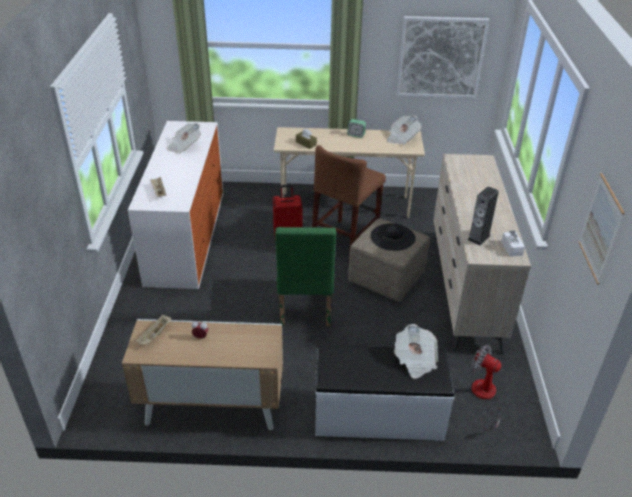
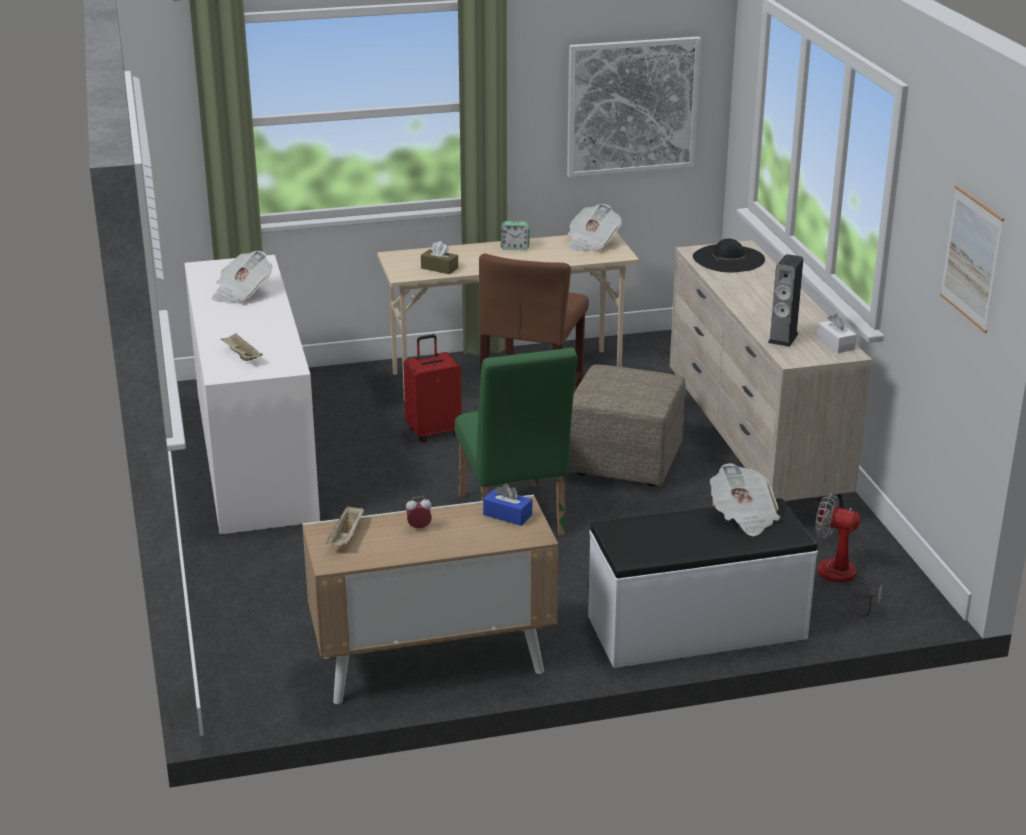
camera: 15 degrees left, 10 degrees down
black hat [371,223,416,251] -> black hat moved to [693,239,765,272]
none -> blue tissue box [483,483,532,526]

